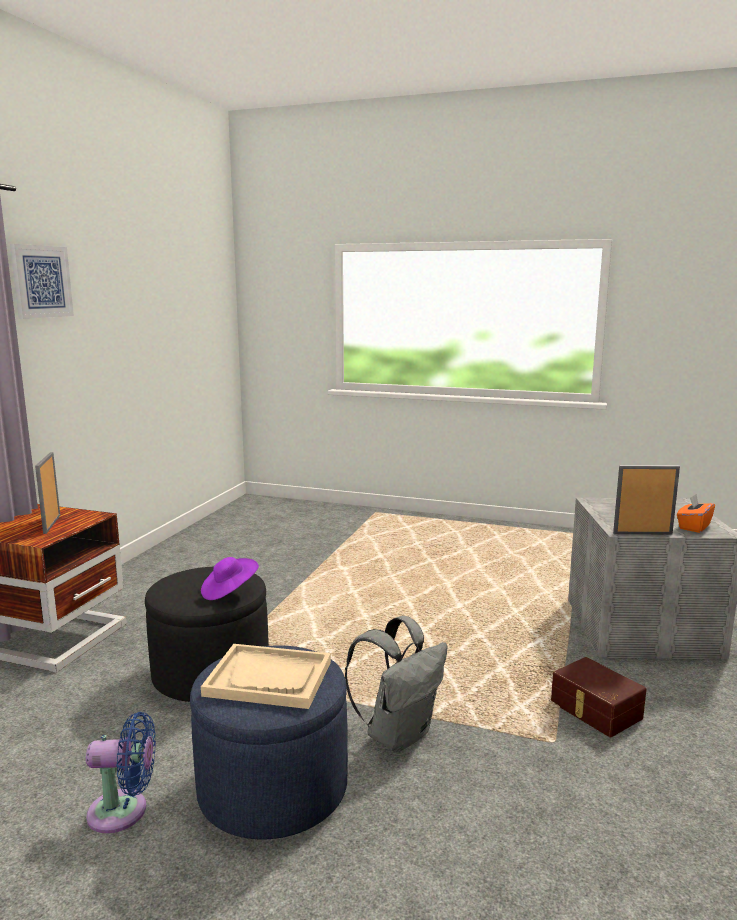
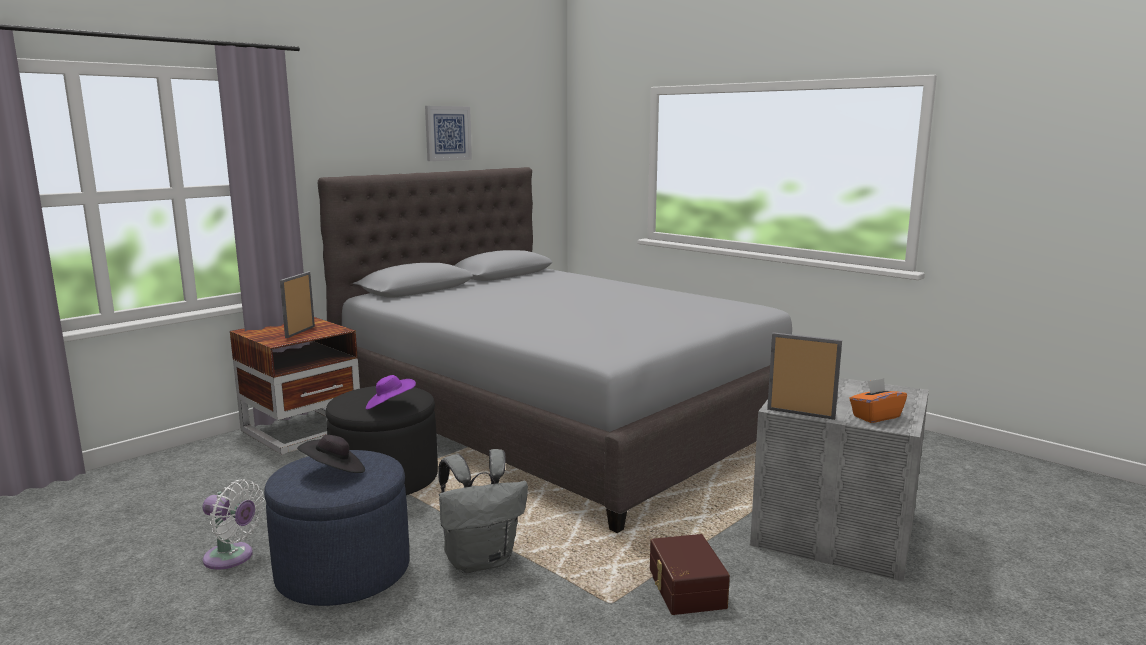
camera: 25 degrees right, 0 degrees up
picture [10,244,74,319] -> picture moved to [425,106,472,161]
blue fan [86,712,156,833] -> white fan [202,479,265,570]
beige tray [201,644,331,709] -> black hat [297,435,365,473]
none -> grey bed [318,167,792,533]

